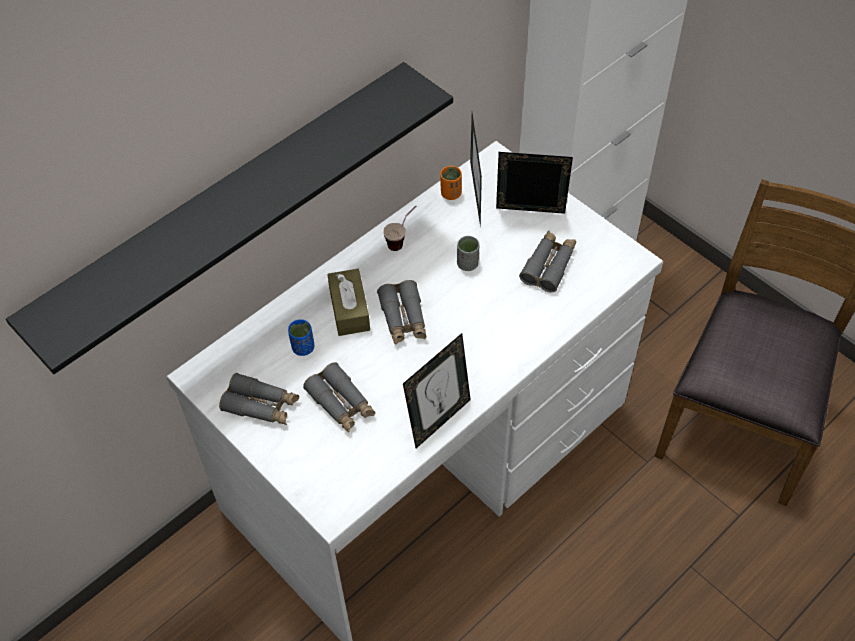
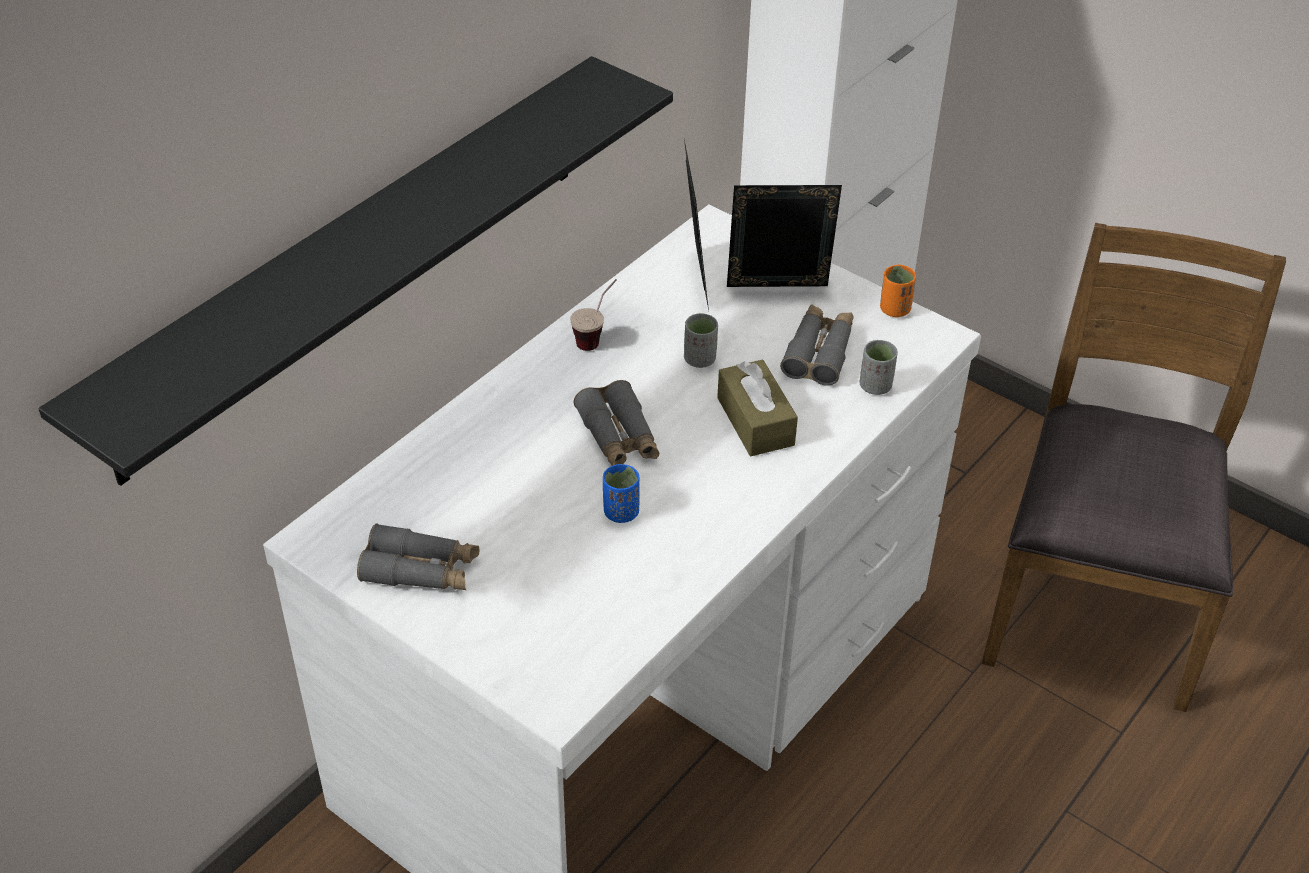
camera: 10 degrees left, 10 degrees down
blue cup [288,319,315,356] -> blue cup moved to [603,464,640,523]
grey binoculars [303,363,375,433] -> none
brown tissue box [327,269,370,336] -> brown tissue box moved to [717,359,798,456]
picture frame [403,333,471,448] -> none
orange cup [440,166,462,200] -> orange cup moved to [880,265,916,317]
none -> grey cup [860,340,898,395]

